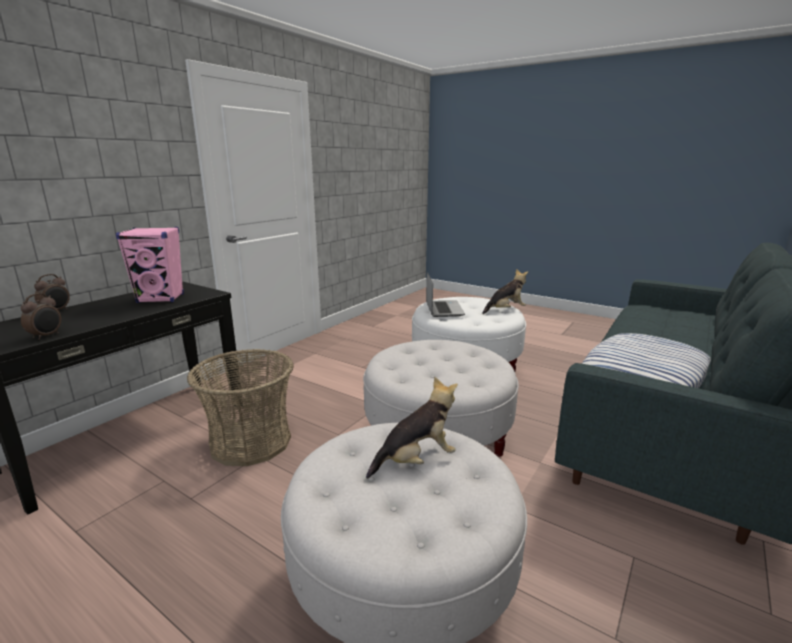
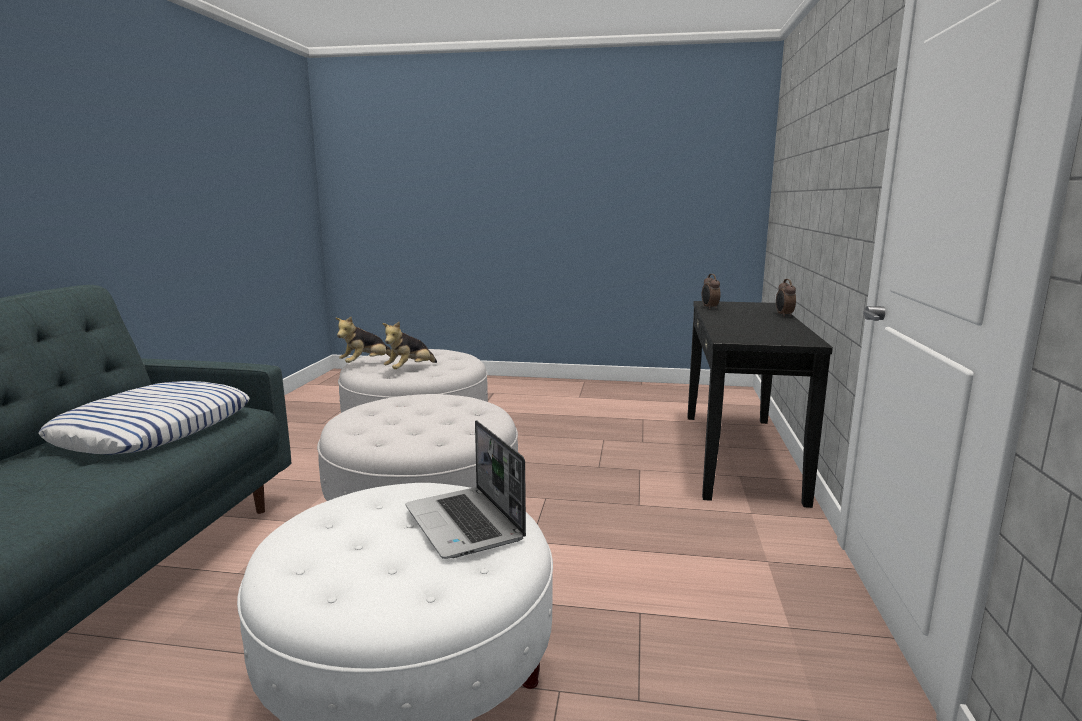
camera: 155 degrees right, 5 degrees down
pink speaker [116,227,184,303] -> none
basket [187,349,294,466] -> none
plush toy [482,269,528,314] -> plush toy moved to [336,317,392,363]

